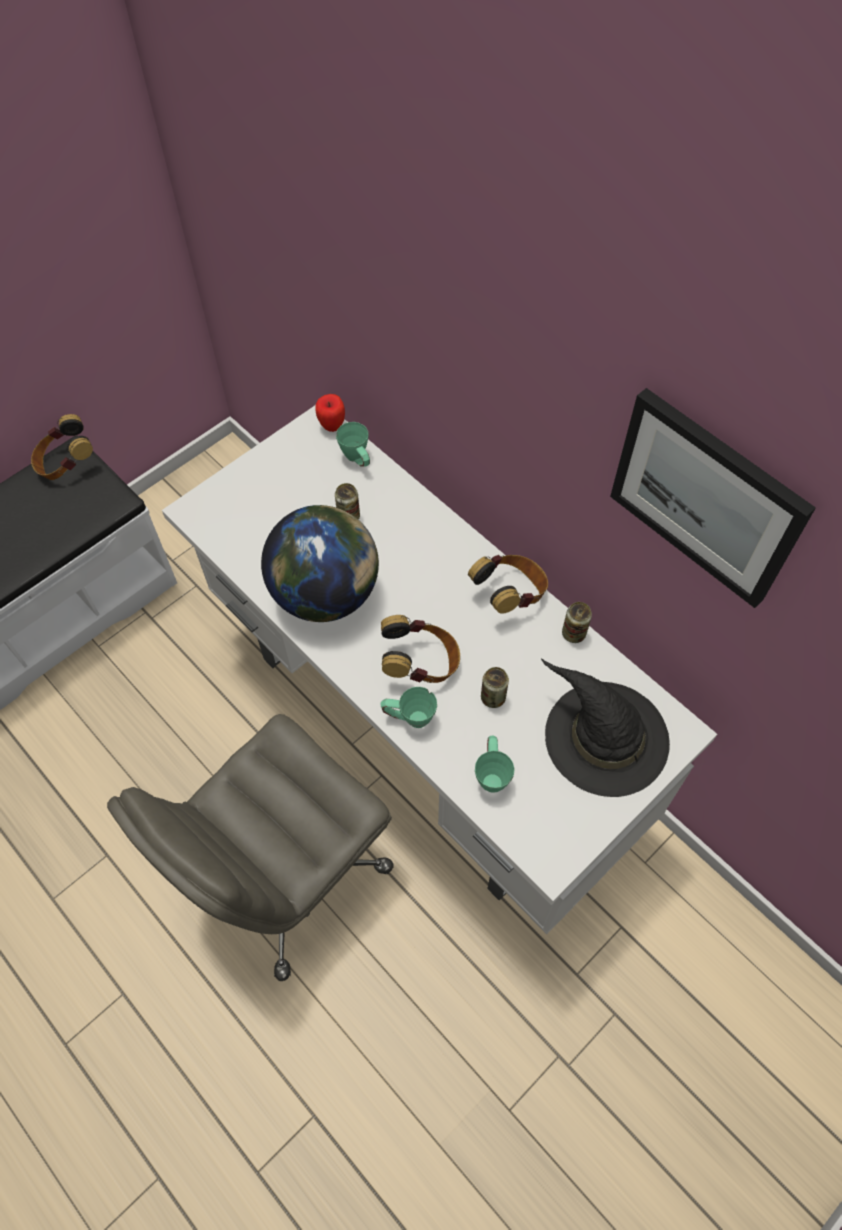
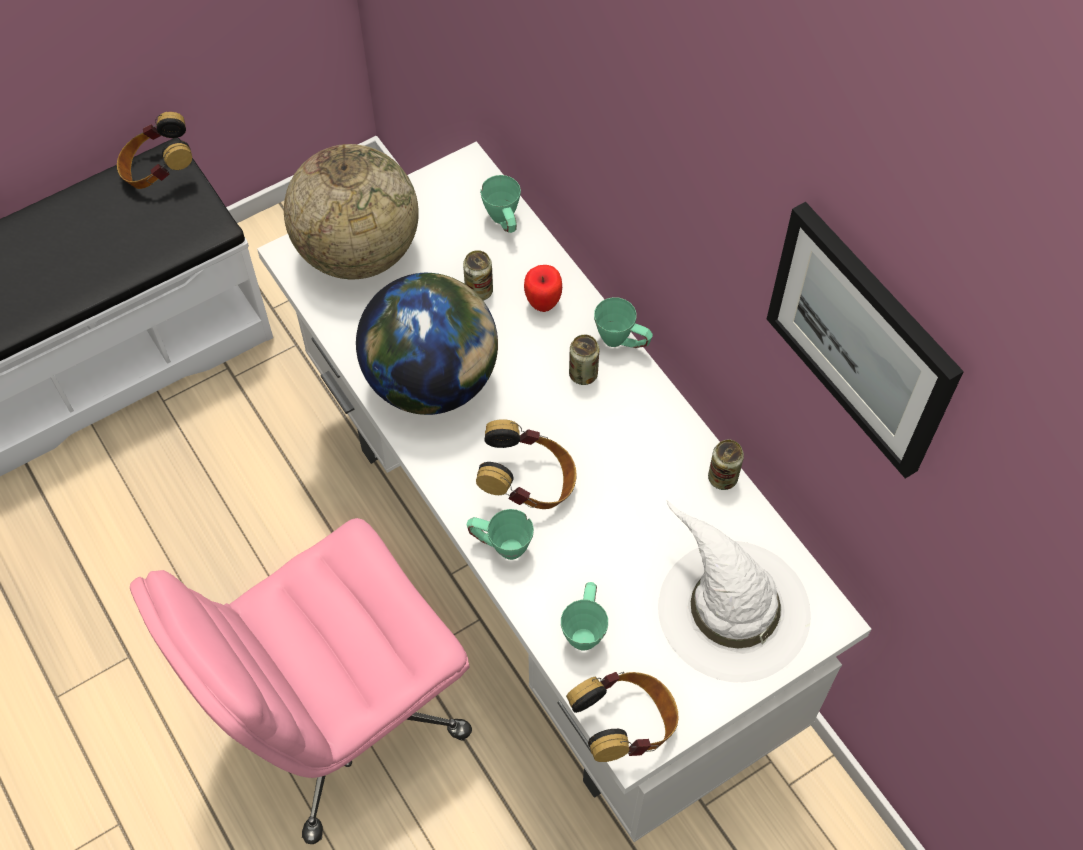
camera: 10 degrees right, 0 degrees up
grey office chair [107,714,394,981] -> pink office chair [130,518,472,844]
apple [315,394,345,432] -> apple moved to [524,265,562,312]
headphones [468,555,548,614] -> headphones moved to [566,672,679,762]
can [481,667,509,708] -> can moved to [569,335,599,385]
black hat [541,659,670,797] -> white hat [658,500,811,682]
none -> globe [284,144,419,279]
none -> green mug [594,297,653,348]

